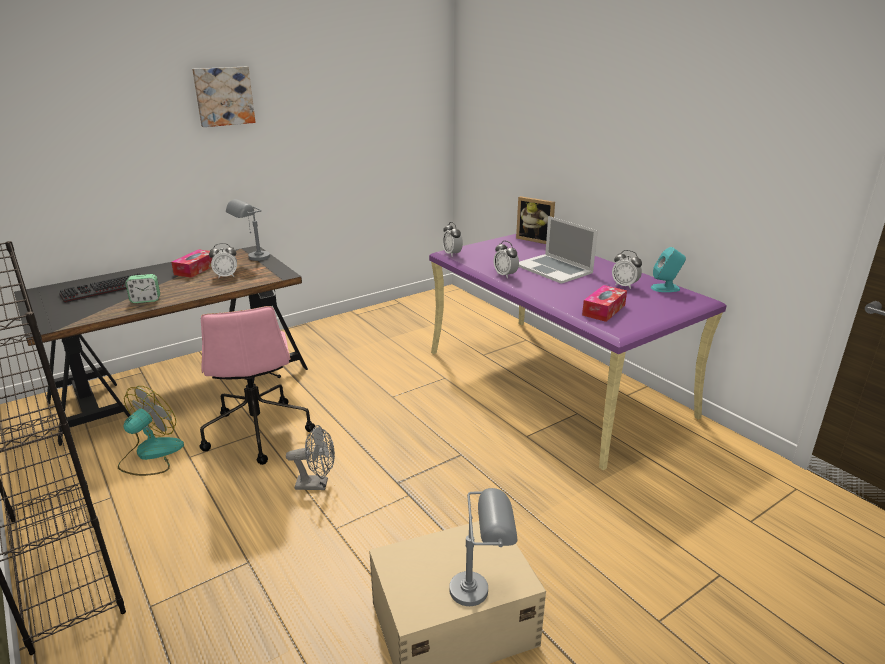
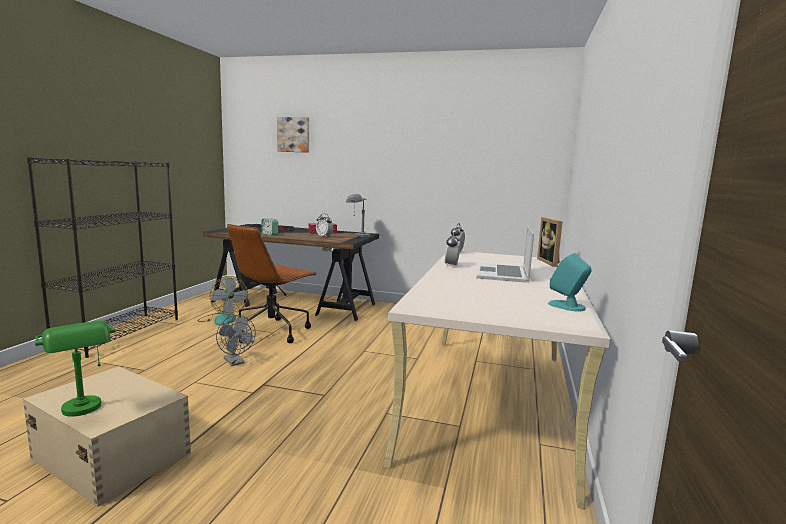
camera: 50 degrees right, 15 degrees down
fan [118,386,184,476] -> fan turned 60 degrees clockwise [198,276,248,326]
picture [192,67,255,127] -> picture moved to [277,117,309,153]
pink office chair [199,306,315,465] -> brown office chair [227,224,318,343]
purple desk [429,234,727,470] -> beige desk [384,251,611,509]
grey table lamp [449,488,517,606] -> green table lamp [35,320,116,417]
tissue box [582,285,627,322] -> none
alarm clock [612,250,642,289] -> none

